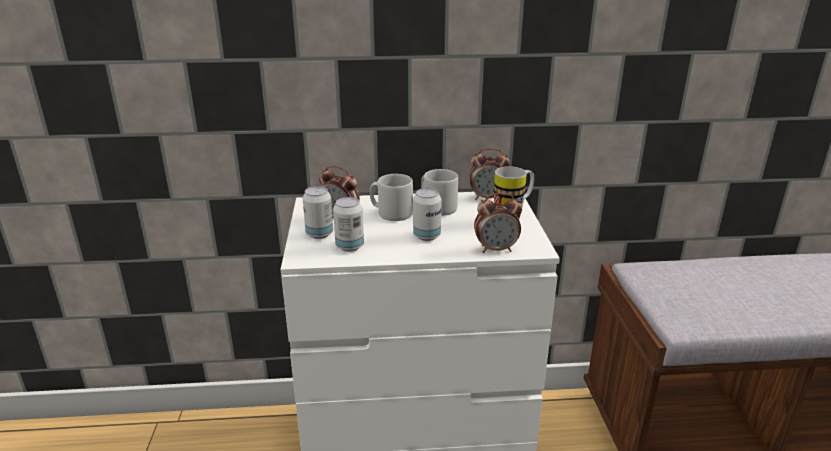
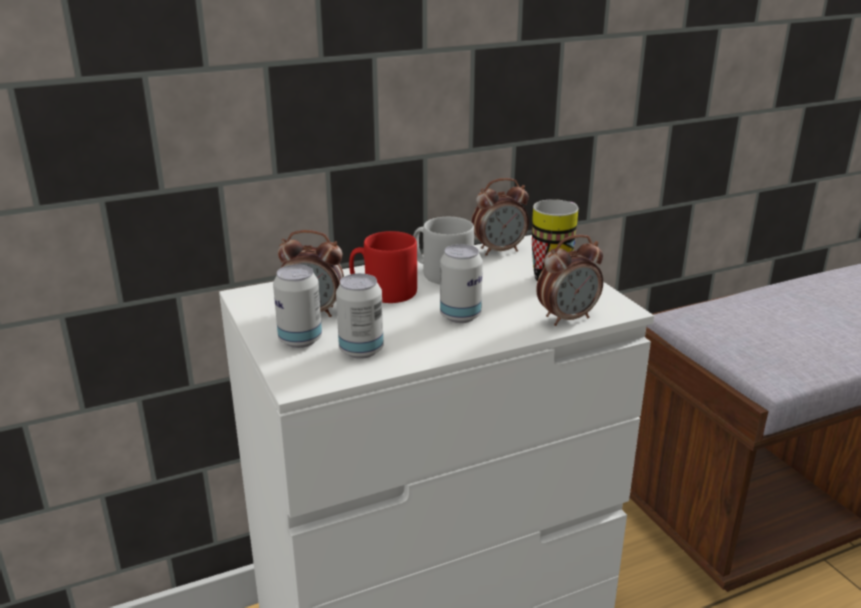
camera: 20 degrees left, 0 degrees up
grey mug [370,174,413,221] -> red mug [349,231,417,303]

